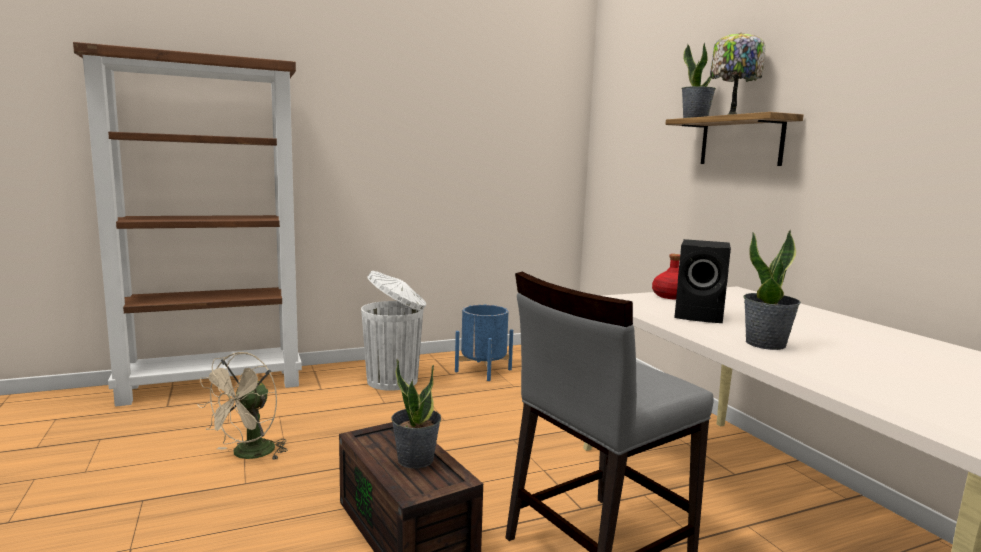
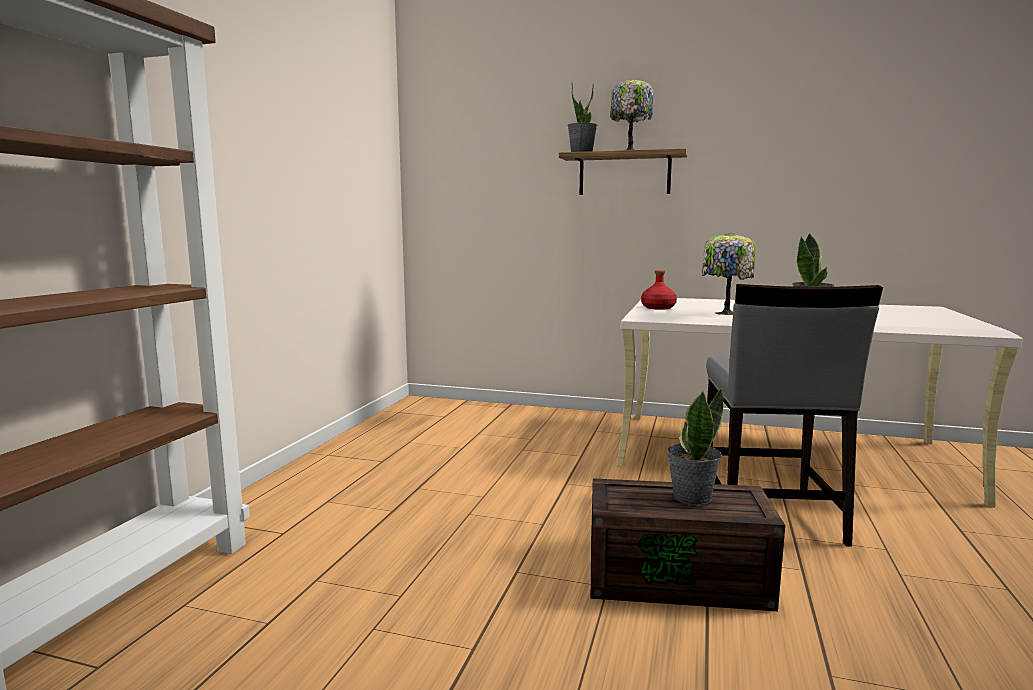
camera: 50 degrees left, 0 degrees up
beige fan [197,352,288,460] -> none
white trash can [361,271,426,391] -> none
blue planter [455,305,513,381] -> none
black speaker [674,239,731,323] -> table lamp [702,233,756,315]

